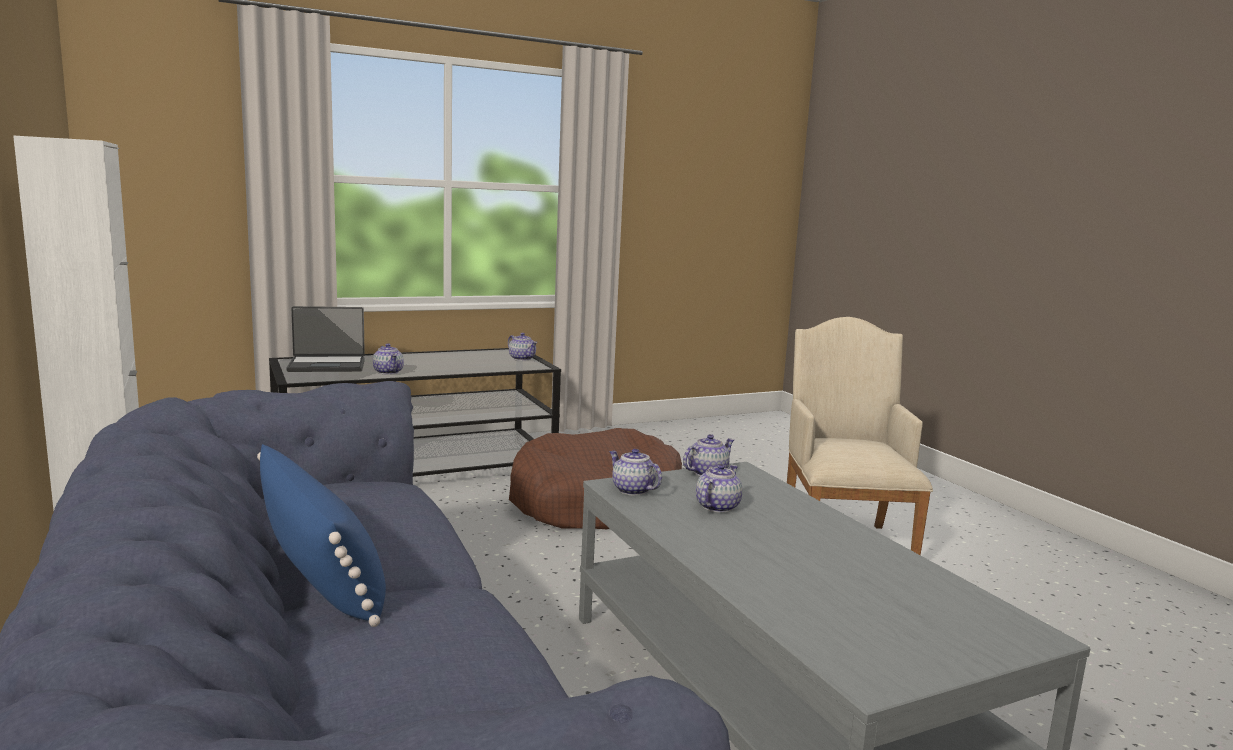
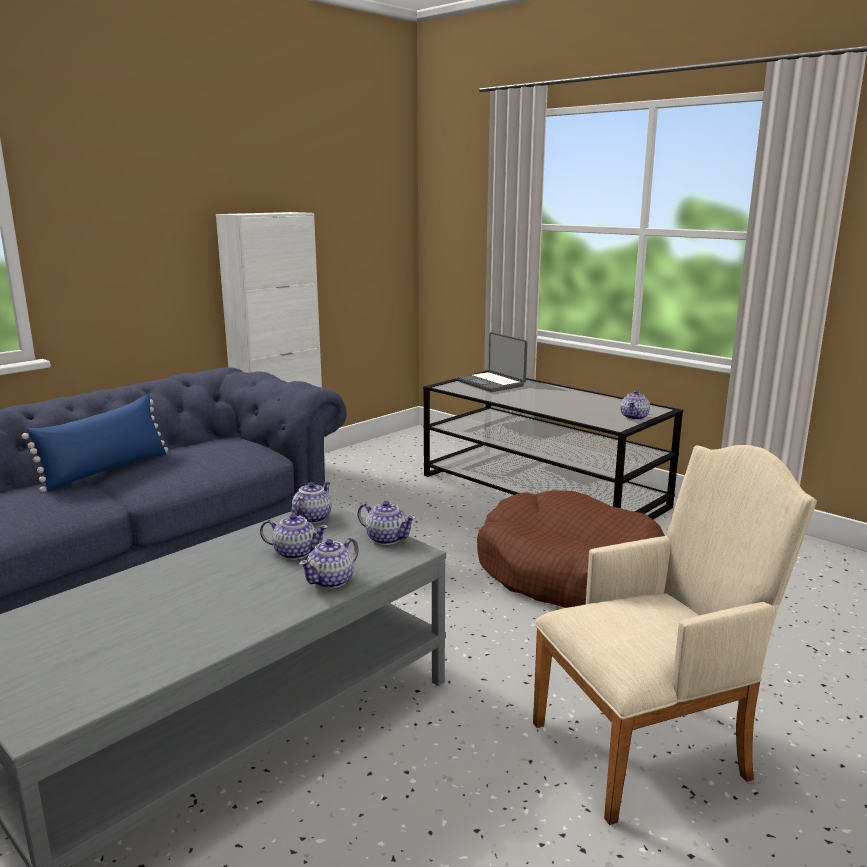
camera: 70 degrees right, 5 degrees up
teapot [372,343,404,375] -> teapot moved to [299,538,359,589]

